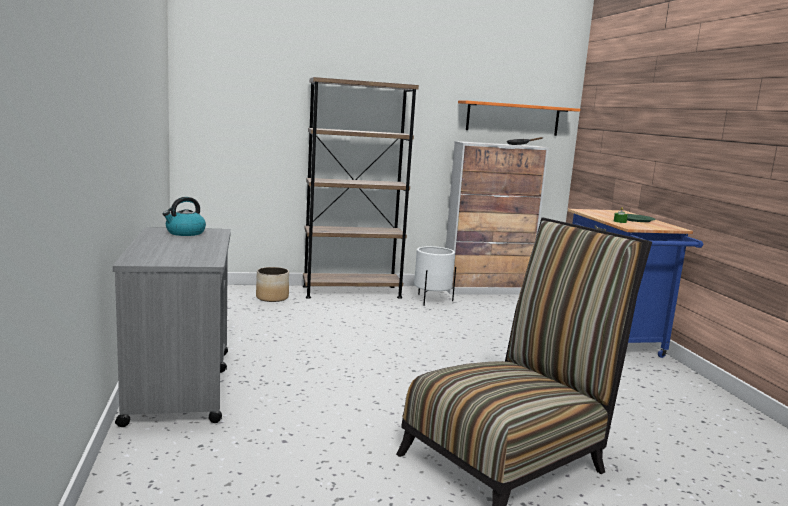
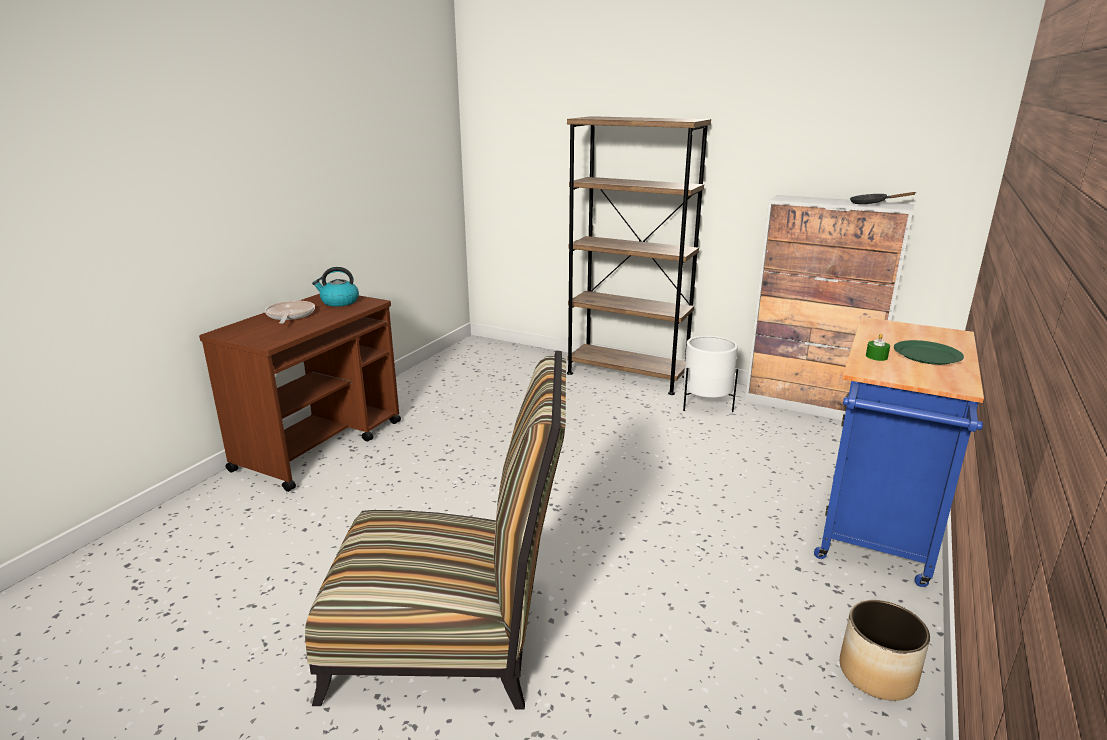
camera: 40 degrees right, 10 degrees up
grey cart [113,227,231,427] -> brown cart [199,294,401,492]
planter [256,267,289,302] -> planter moved to [840,600,930,701]
orange shelf [458,100,580,136] -> none
none -> frying pan [265,301,315,324]

